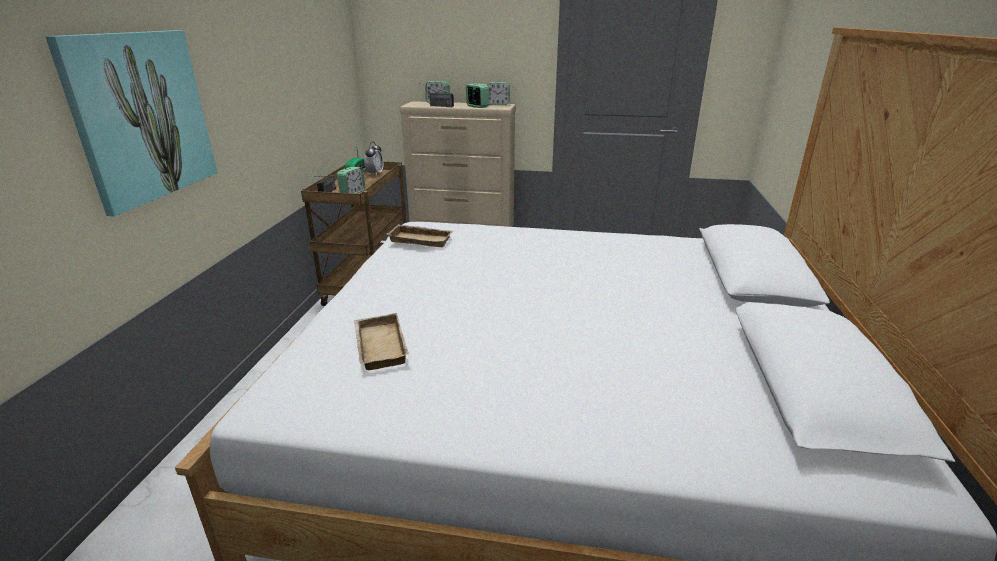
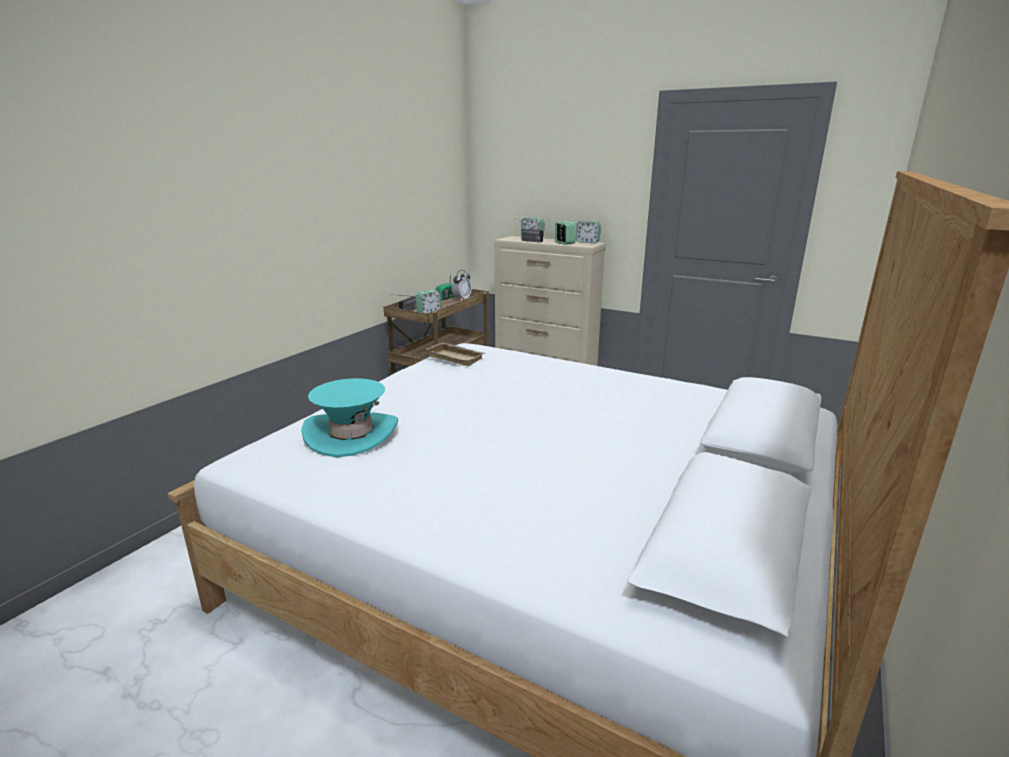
camera: 20 degrees right, 5 degrees down
picture [45,30,217,216] -> none
beige tray [354,313,409,370] -> turquoise hat [301,378,398,457]

